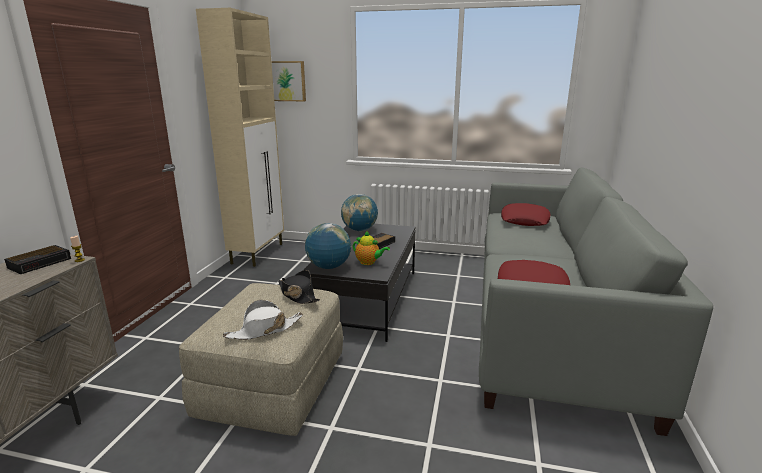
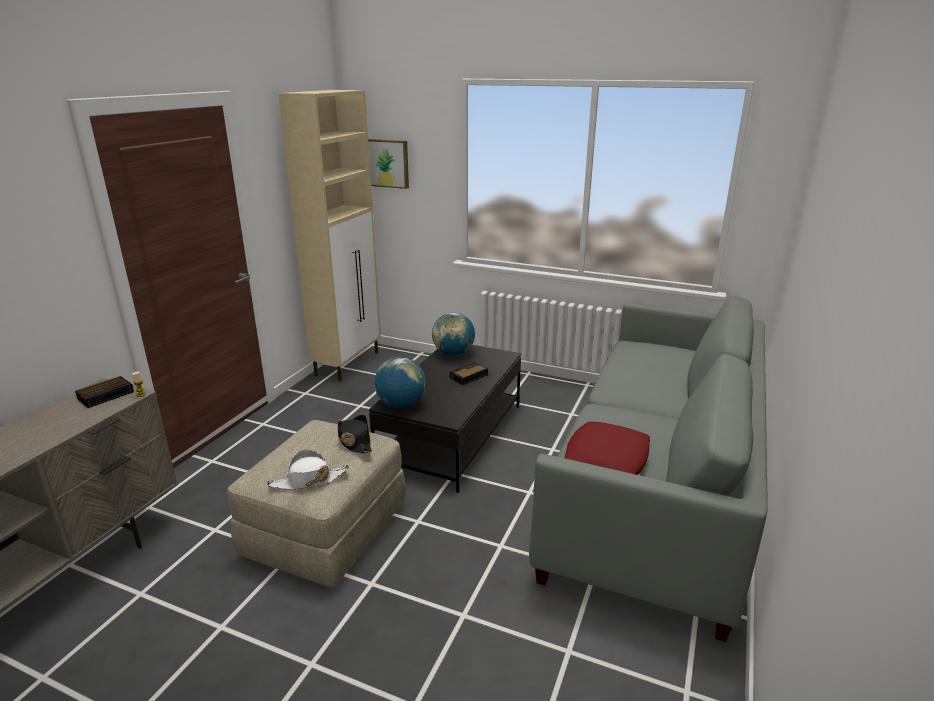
camera: 10 degrees right, 5 degrees up
teapot [353,231,390,265] -> none
red pillow [501,203,551,226] -> none

